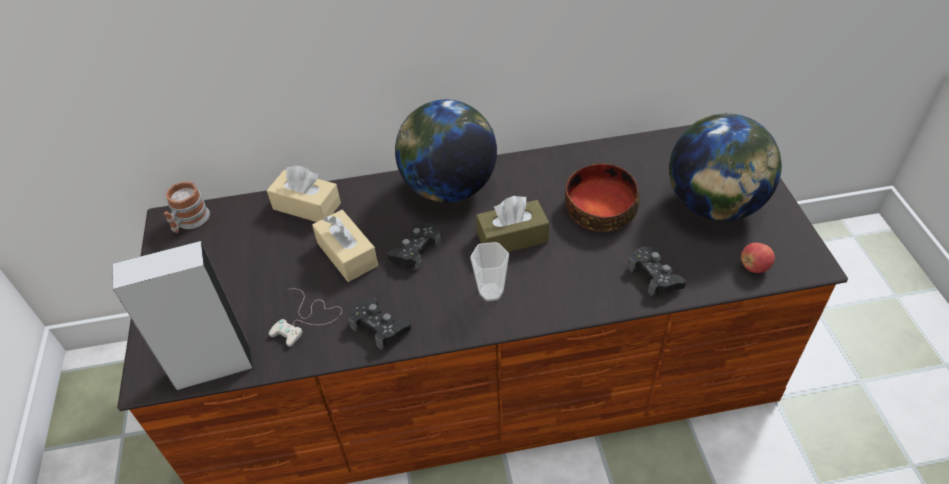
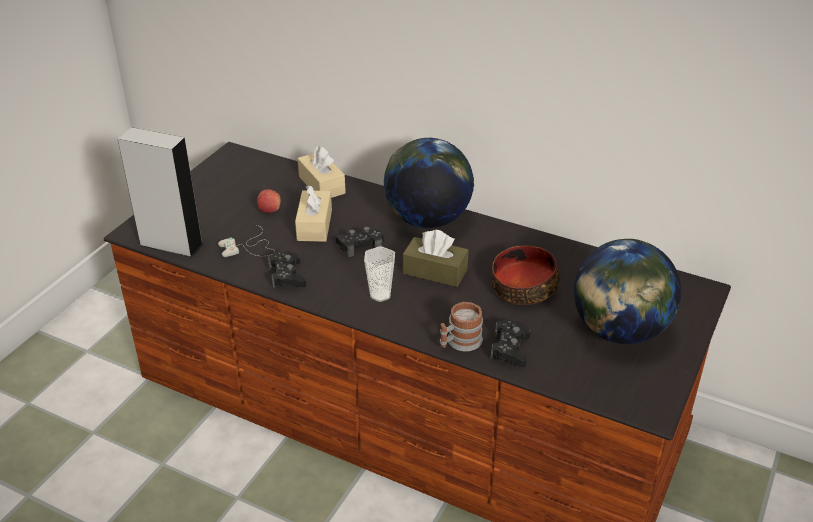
camera: 35 degrees right, 10 degrees down
mug [164,182,210,233] -> mug moved to [440,302,483,351]
apple [741,243,775,273] -> apple moved to [257,189,281,213]

